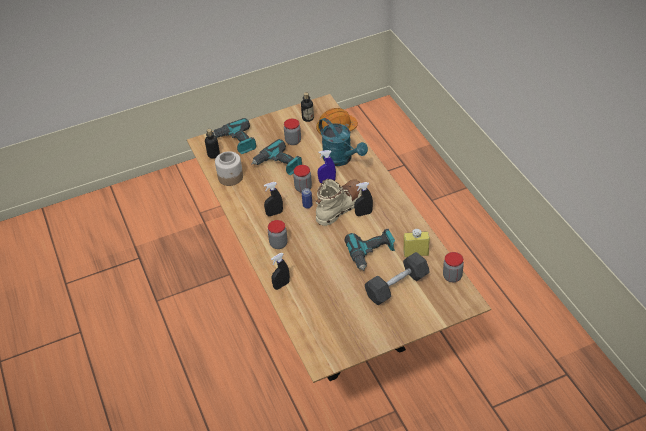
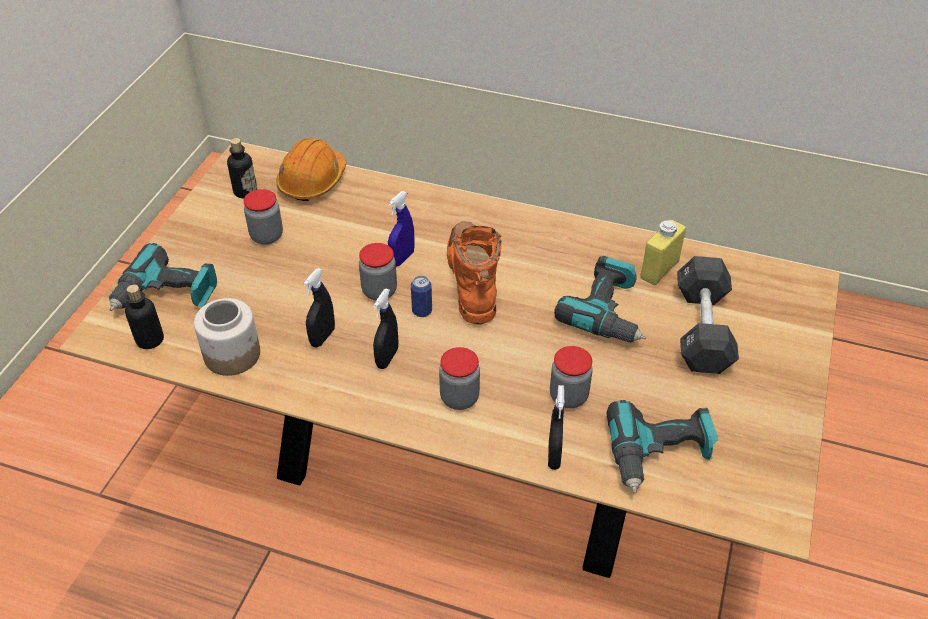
camera: 50 degrees left, 0 degrees up
power drill [251,139,302,175] -> power drill moved to [607,400,718,494]
beige boot [315,178,362,226] -> orange boot [447,222,501,325]
turquoise watering can [319,118,368,166] -> none
black spray bottle [354,182,373,216] -> black spray bottle moved to [303,268,335,347]
jar [443,252,464,282] -> jar moved to [550,346,593,408]

